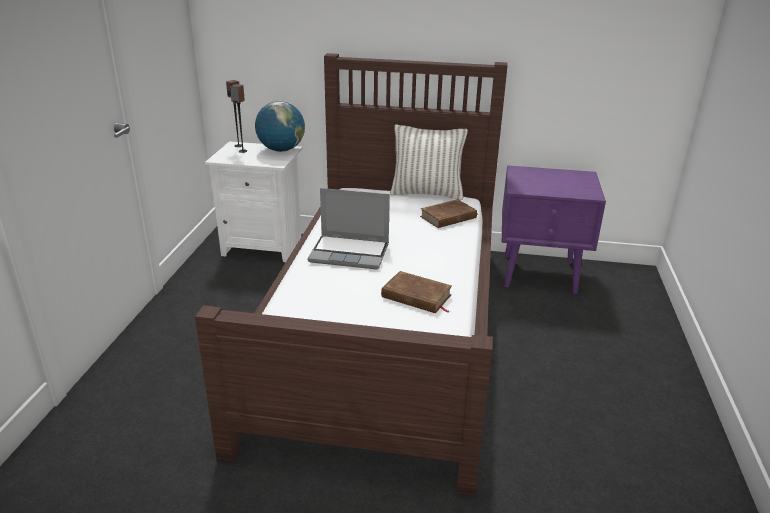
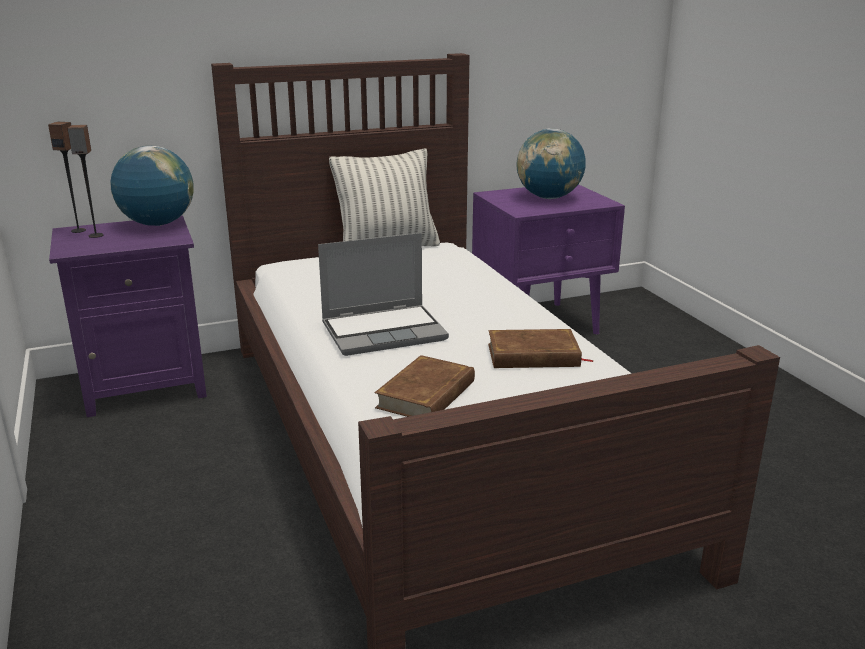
camera: 30 degrees left, 5 degrees down
white nightstand [205,141,302,262] -> purple nightstand [49,216,207,417]
brown book [420,199,478,228] -> brown book moved to [374,355,475,417]
none -> globe [516,128,586,199]

